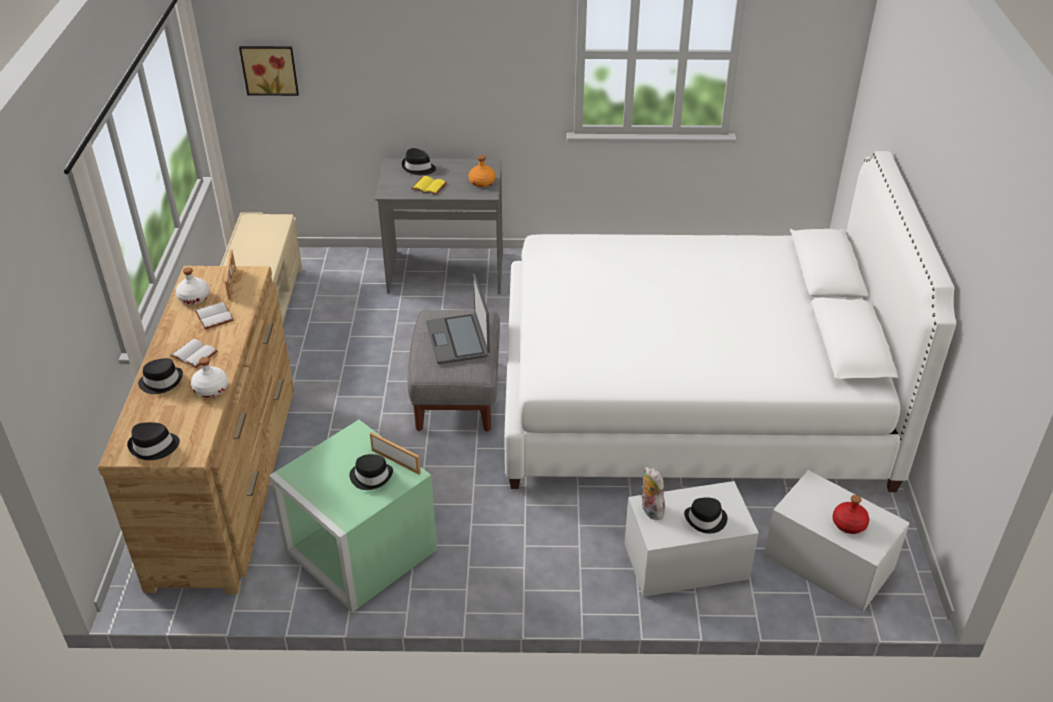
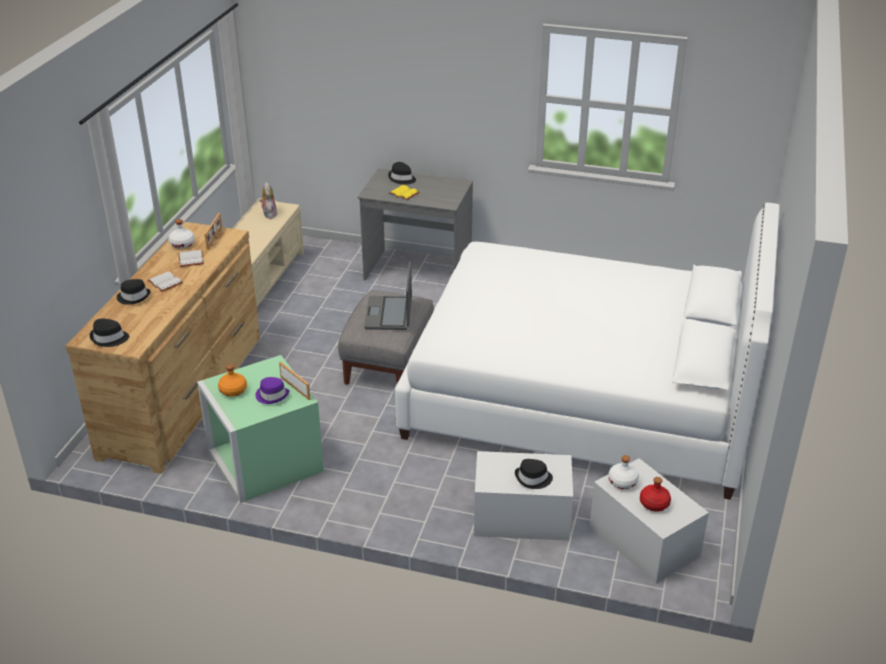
camera: 15 degrees right, 5 degrees down
white bottle [191,357,228,397] -> white bottle moved to [608,455,639,489]
picture [239,46,299,96] -> none
black hat [349,454,393,490] -> purple hat [255,377,289,404]
orange bottle [469,155,496,187] -> orange bottle moved to [218,364,247,397]
plush toy [641,467,665,520] -> plush toy moved to [260,182,277,219]

